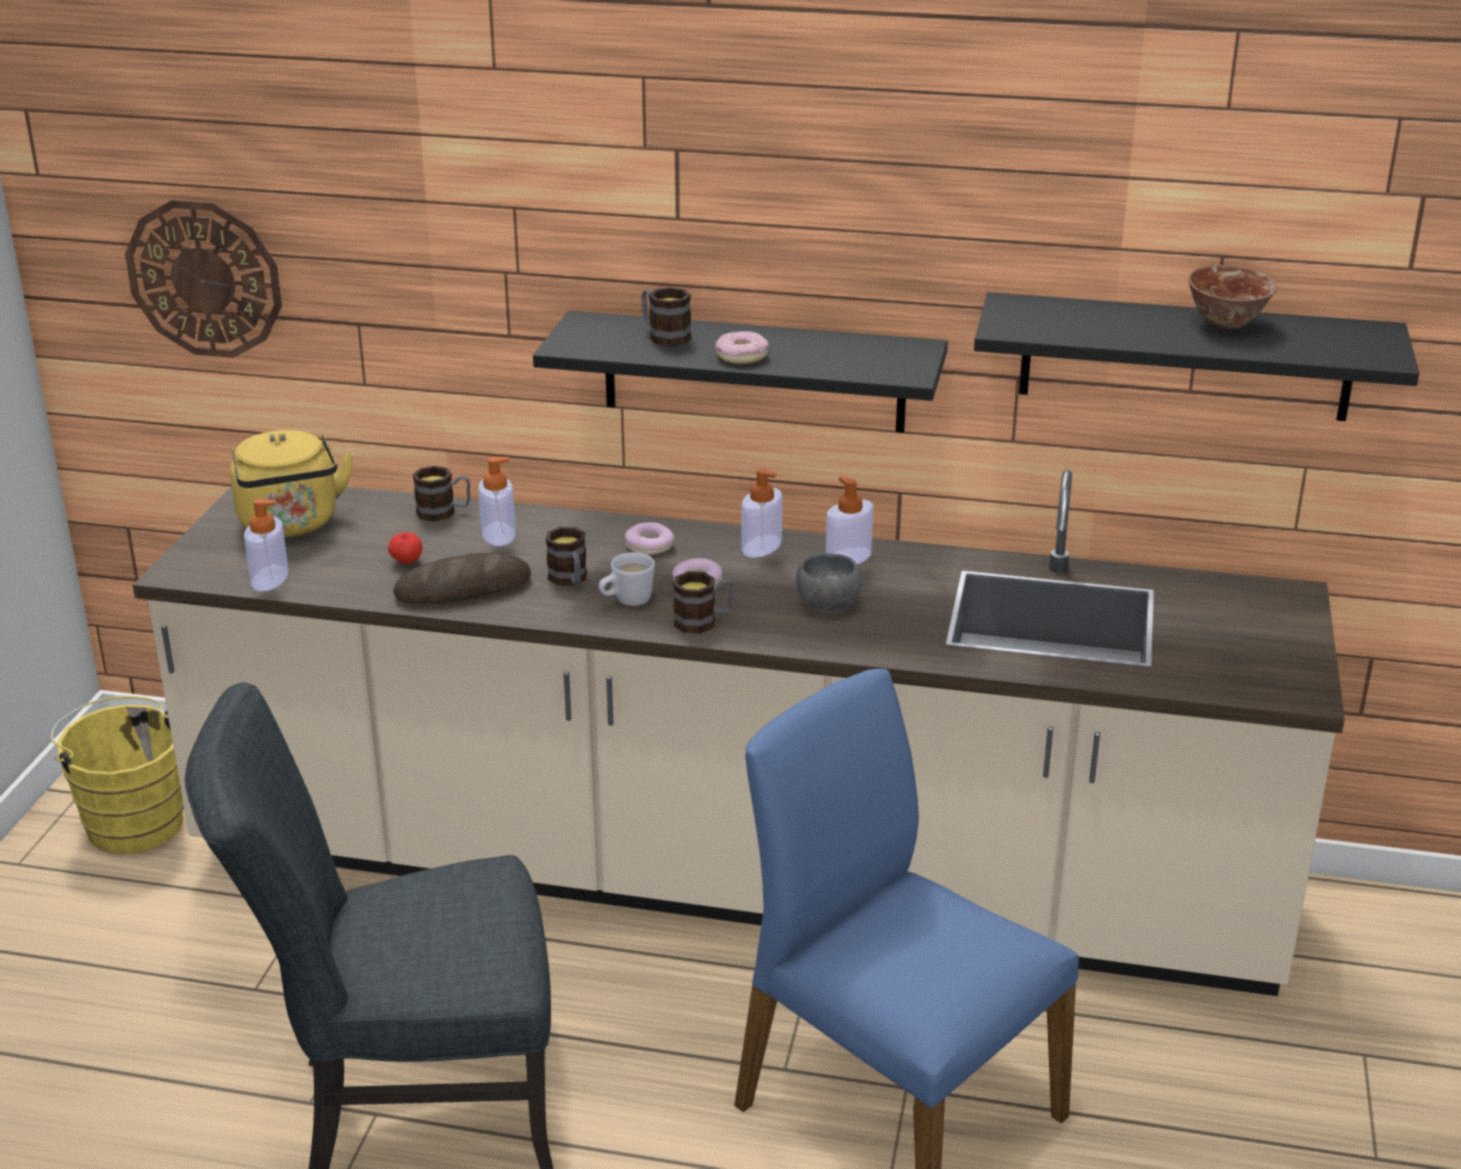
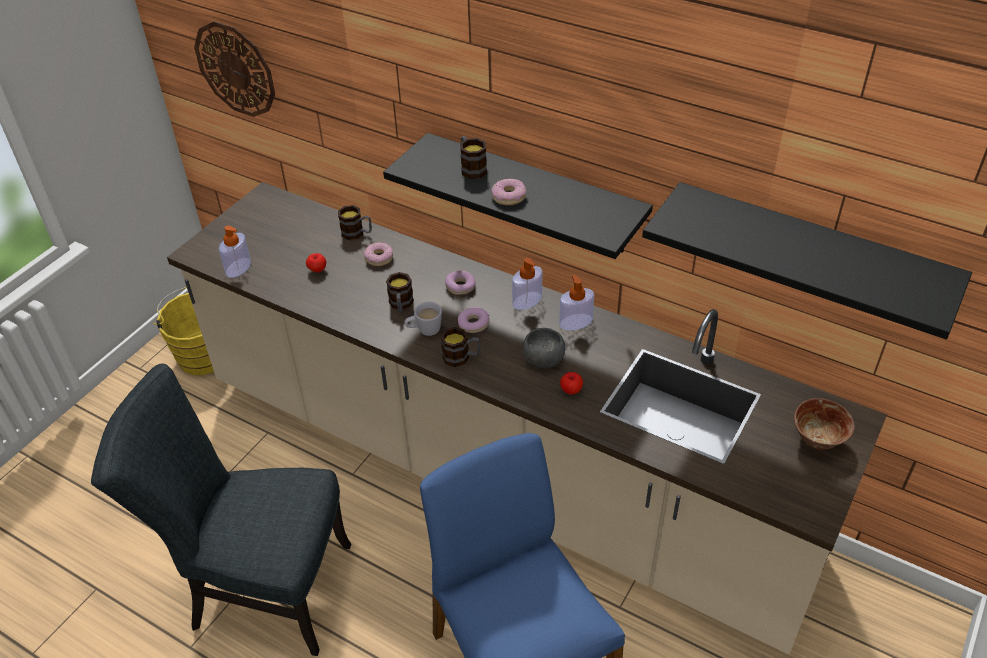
camera: 20 degrees right, 15 degrees up
yellow kettle [230,430,354,538] -> none
bread [393,553,531,604] -> none
soap dispenser [479,457,515,546] -> donut [364,242,393,266]
bowl [1188,265,1277,329] -> bowl moved to [794,398,854,450]
none -> apple [560,372,583,394]

